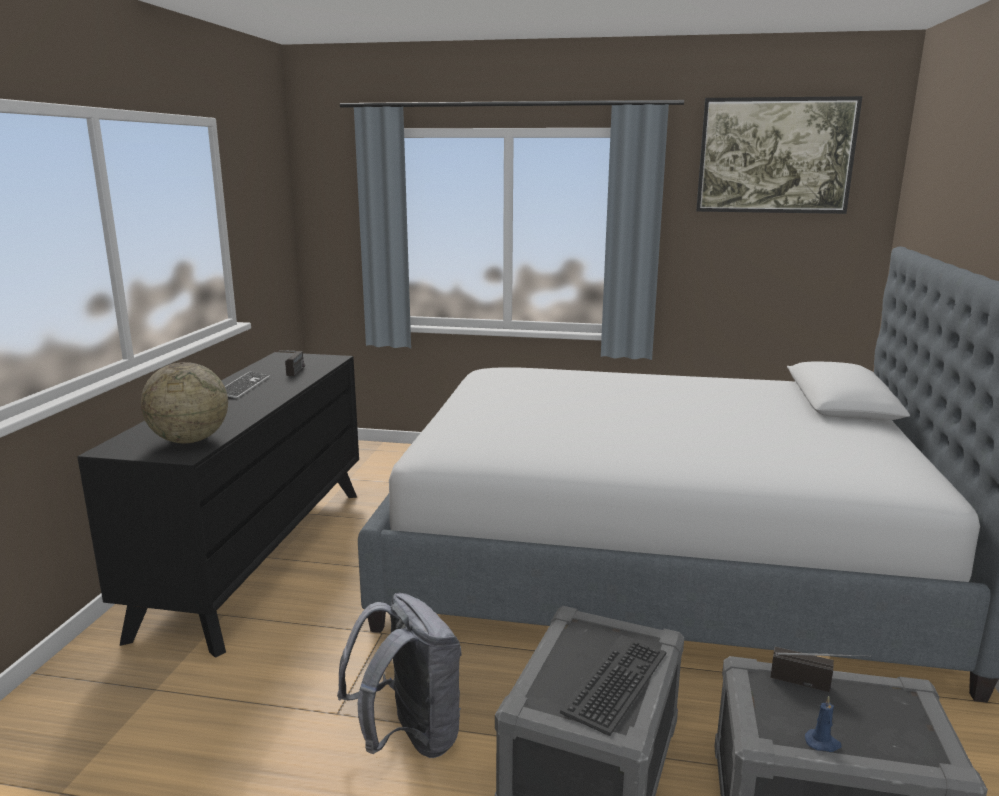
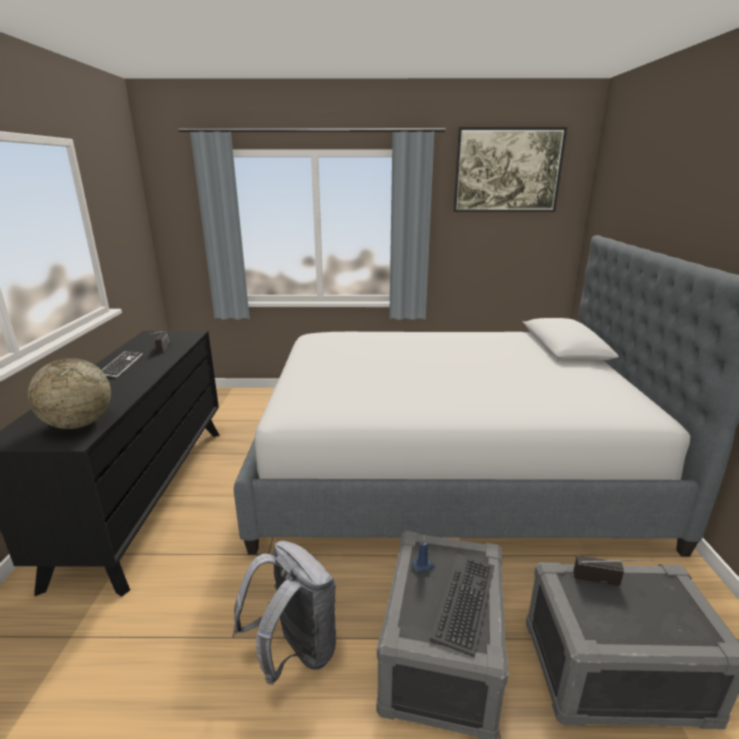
camera: 10 degrees left, 5 degrees up
blue candle [805,696,842,752] -> blue candle moved to [412,537,435,572]

